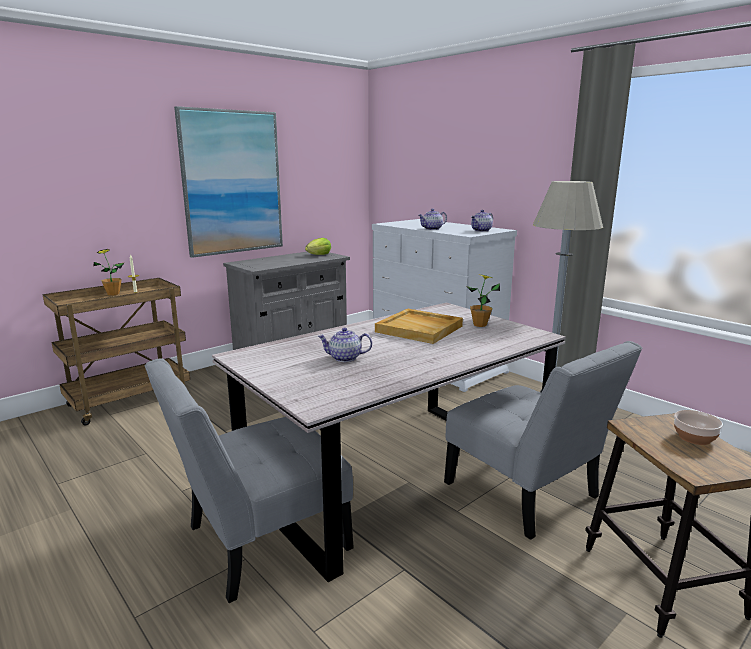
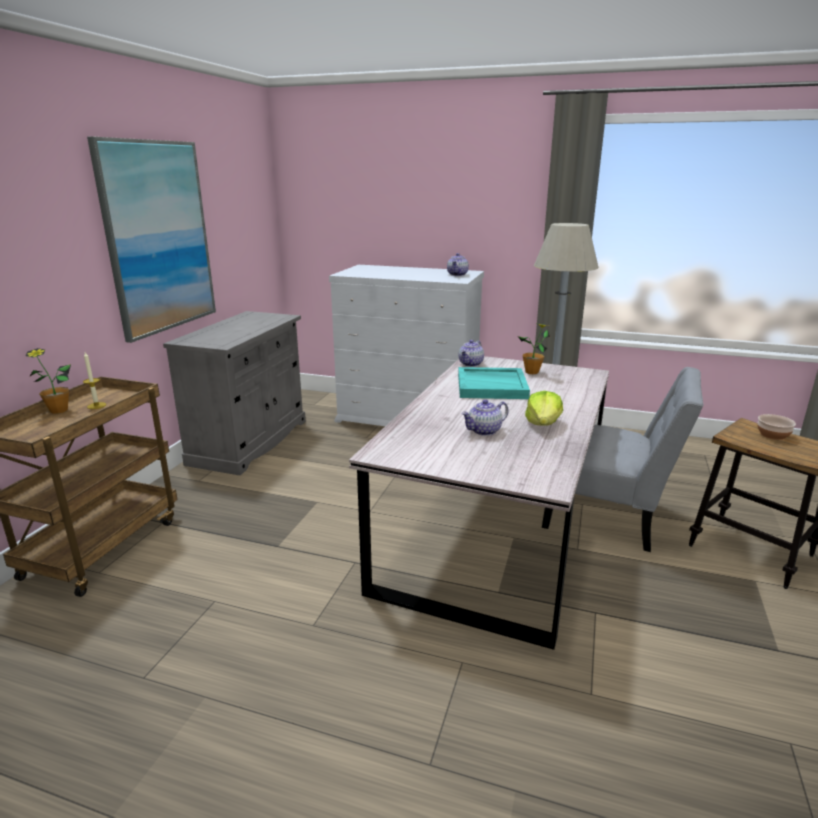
camera: 30 degrees left, 5 degrees up
grey chair [145,358,354,603] -> none
lettuce [305,238,331,255] -> lettuce moved to [525,391,563,426]
beige tray [375,309,463,344] -> turquoise tray [458,367,530,399]
teapot [419,209,447,230] -> teapot moved to [459,340,484,367]

